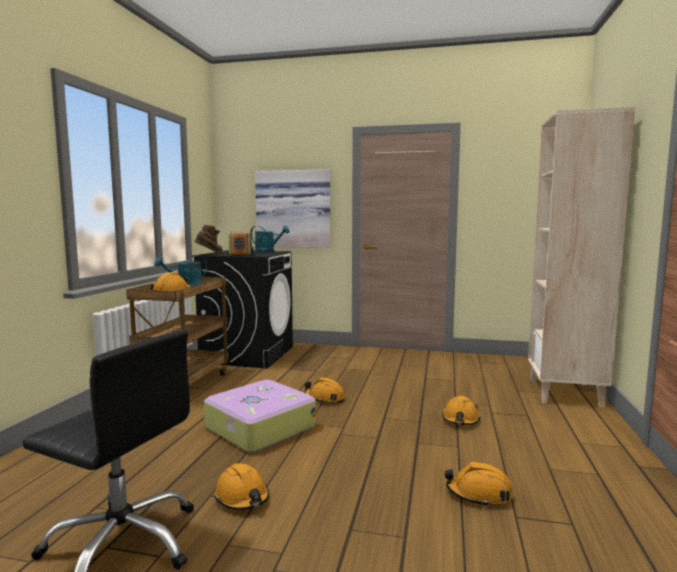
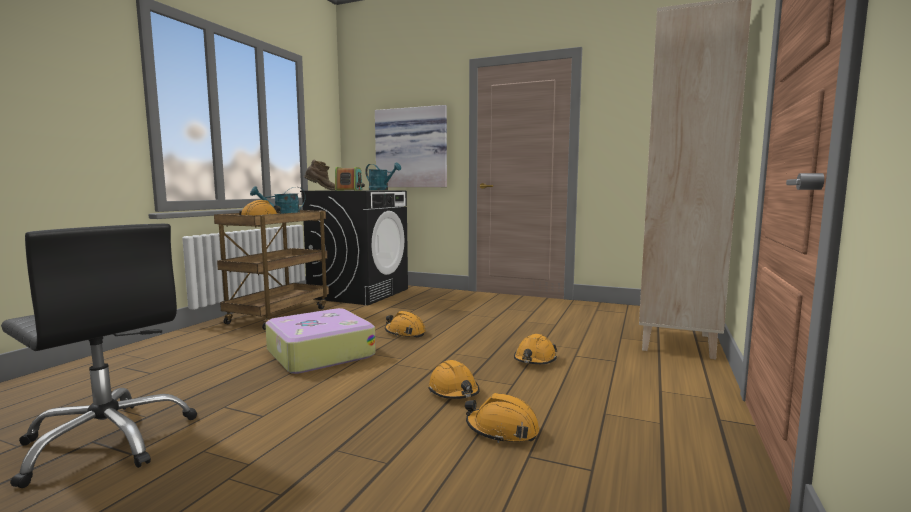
camera: 10 degrees right, 0 degrees up
orange hard hat [215,463,269,510] -> orange hard hat moved to [429,360,480,399]

